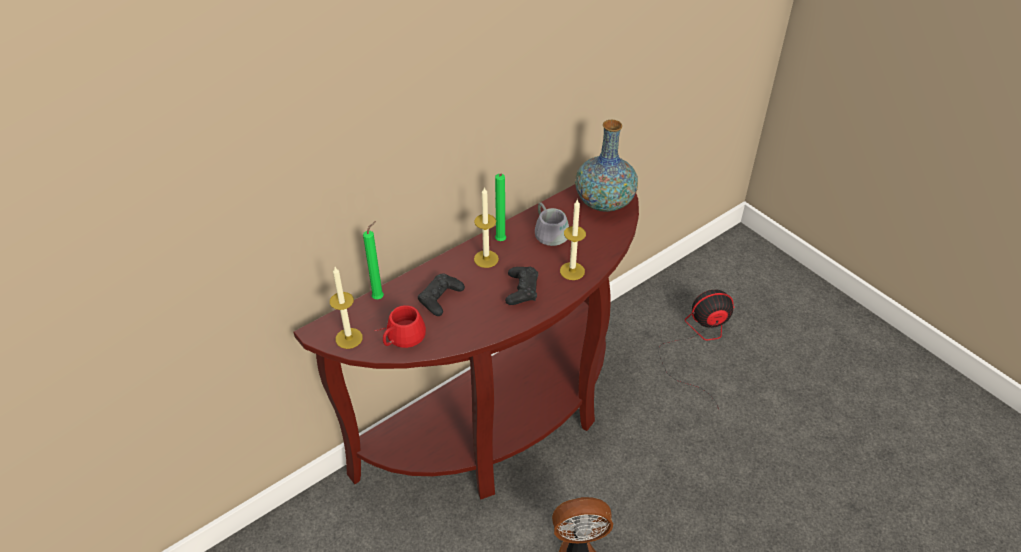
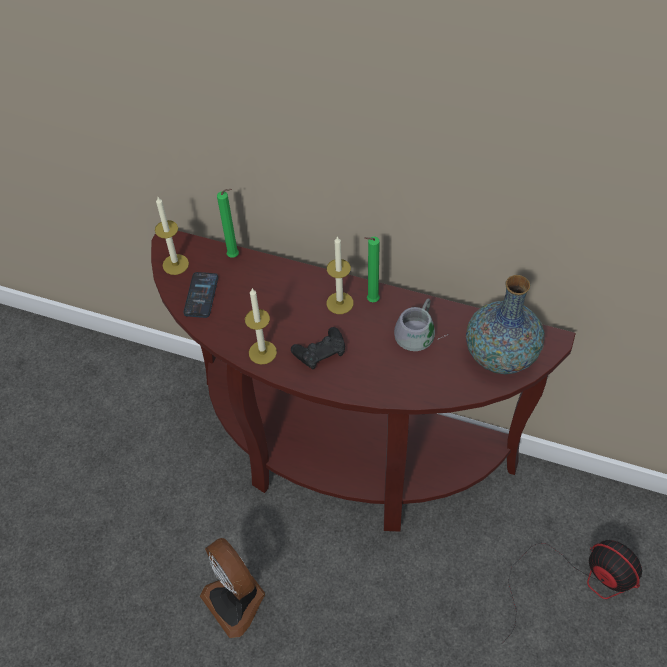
camera: 60 degrees right, 10 degrees up
red mug [374,305,426,348] -> phone [183,272,218,318]
black game controller [418,273,465,316] -> none
candle [560,199,586,280] -> candle moved to [245,288,277,365]

